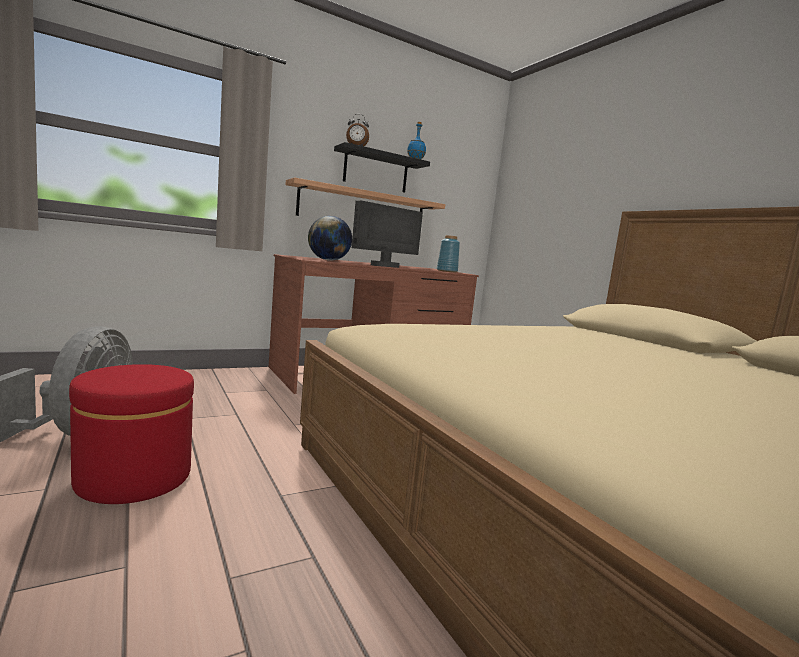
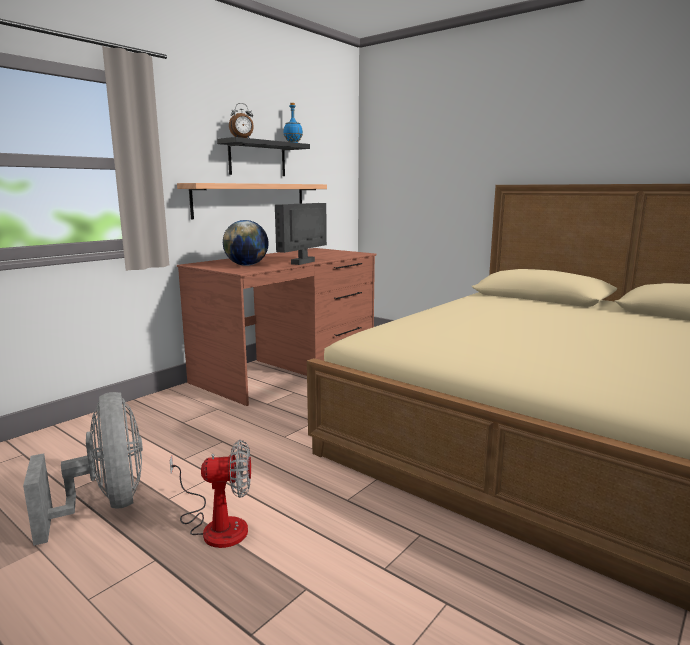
camera: 20 degrees left, 5 degrees up
red ottoman [69,364,194,504] -> fan [170,440,251,548]
blue vase [437,235,460,273] -> none

